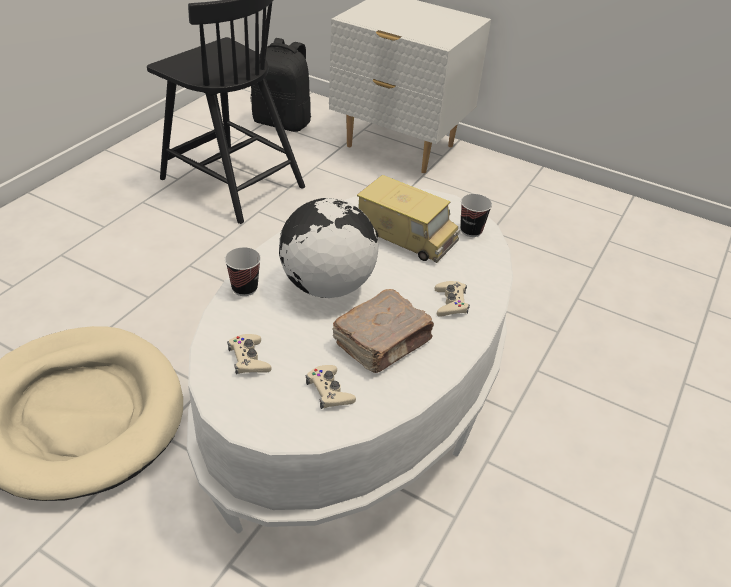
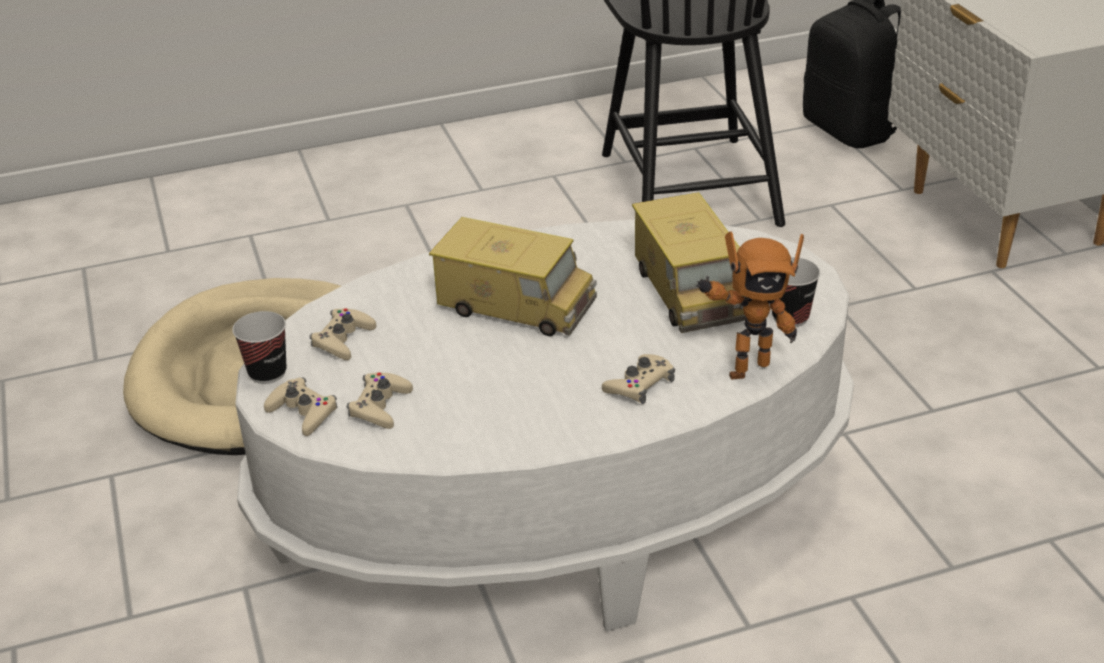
camera: 45 degrees right, 5 degrees down
cup [225,247,261,296] -> cup moved to [232,311,287,384]
globe [279,198,378,298] -> toy truck [429,217,597,336]
brown book [332,289,434,373] -> none
none -> beige game controller [264,377,337,436]
none -> toy robot [696,232,804,380]

